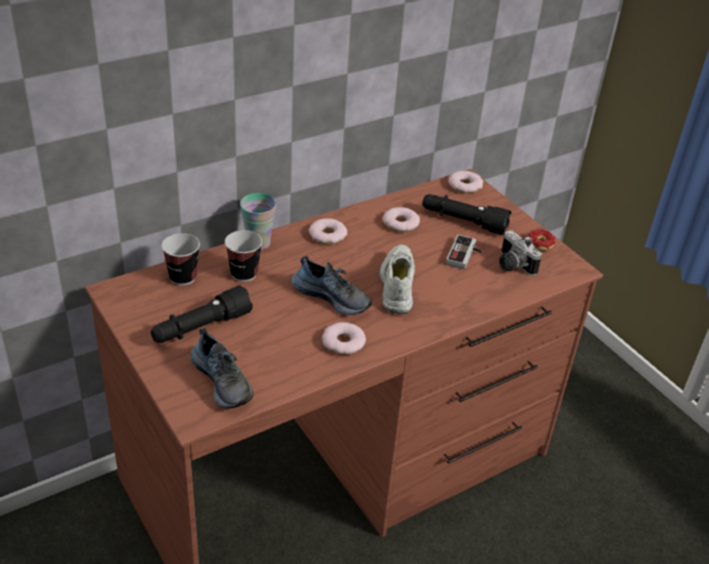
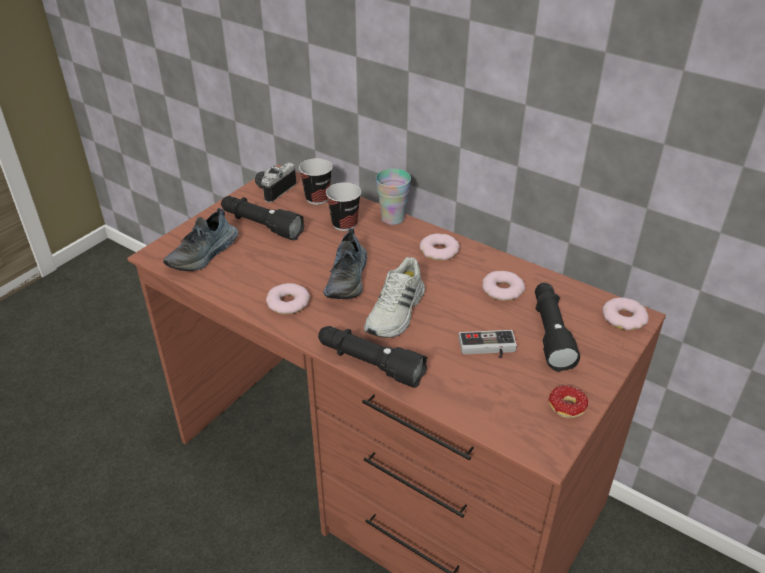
camera: 70 degrees right, 0 degrees up
white shoe [379,244,415,314] -> white shoe turned 135 degrees clockwise [364,257,425,338]
camera [499,230,542,276] -> camera moved to [255,163,296,203]
none -> black flashlight [318,326,428,388]

